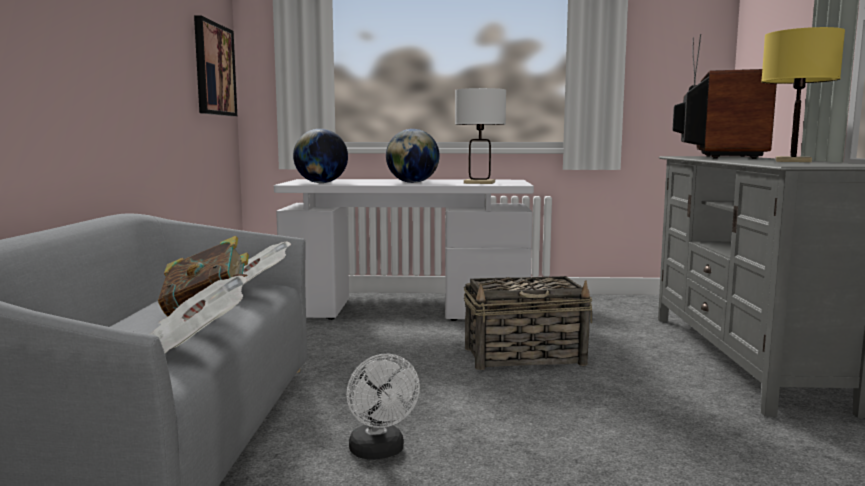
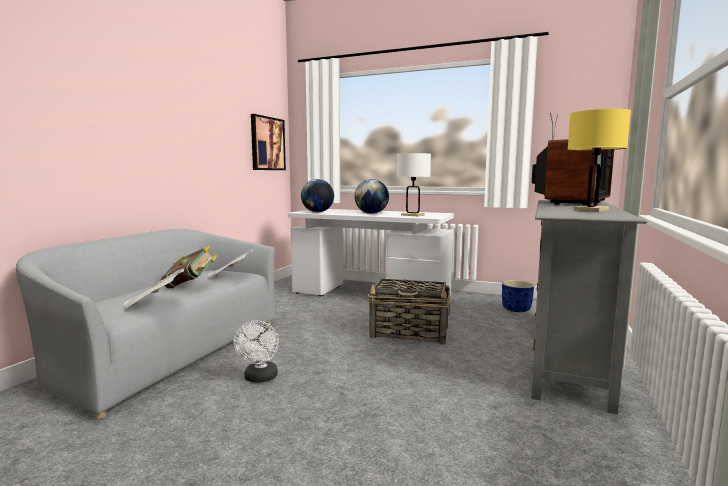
camera: 20 degrees right, 0 degrees up
none -> blue planter [502,280,534,312]

